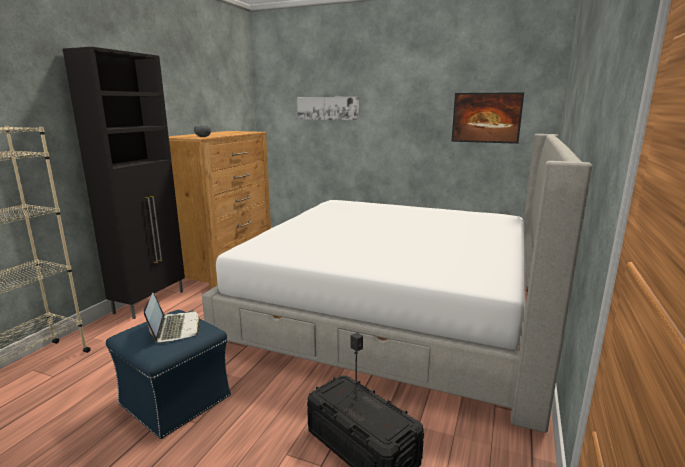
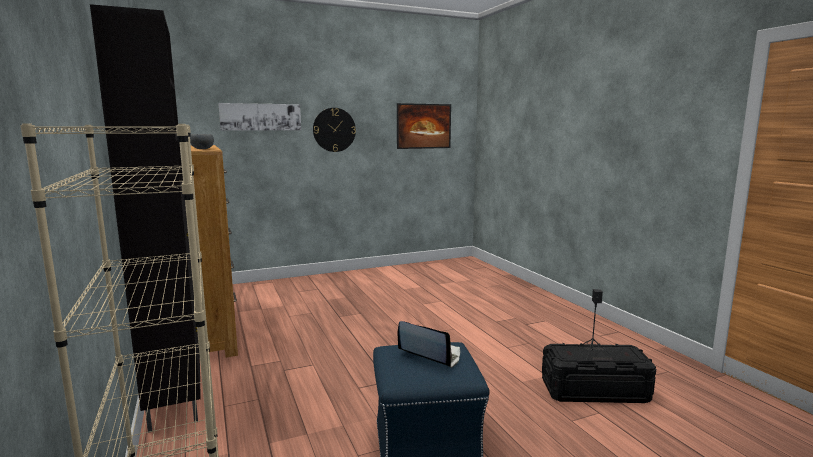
camera: 45 degrees left, 5 degrees down
bed [202,134,592,433] -> none
none -> wall clock [313,108,356,152]

